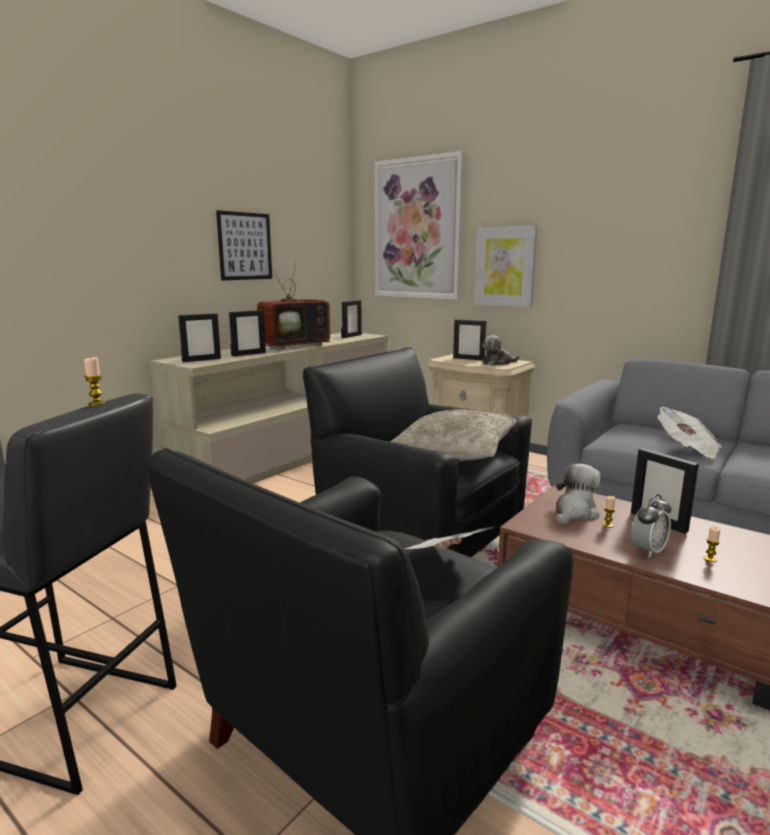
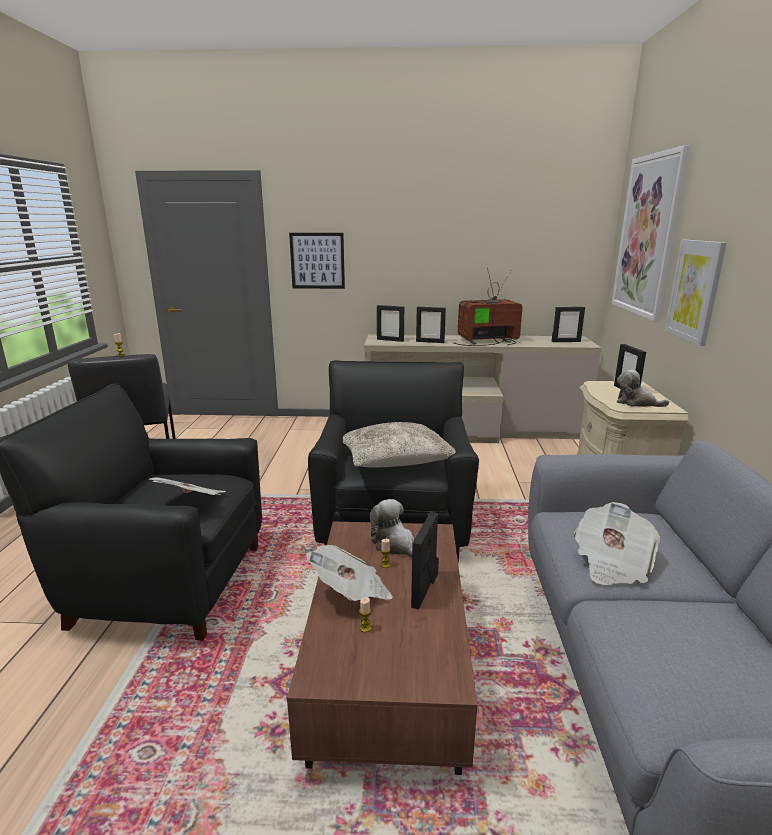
camera: 55 degrees right, 5 degrees up
picture [216,210,272,281] -> picture moved to [289,233,345,289]
television [257,263,330,350] -> television turned 150 degrees clockwise [453,267,522,346]
plush toy [556,464,601,525] -> plush toy turned 135 degrees counterclockwise [370,499,414,558]
alarm clock [631,495,671,558] -> newspaper [306,545,393,601]

